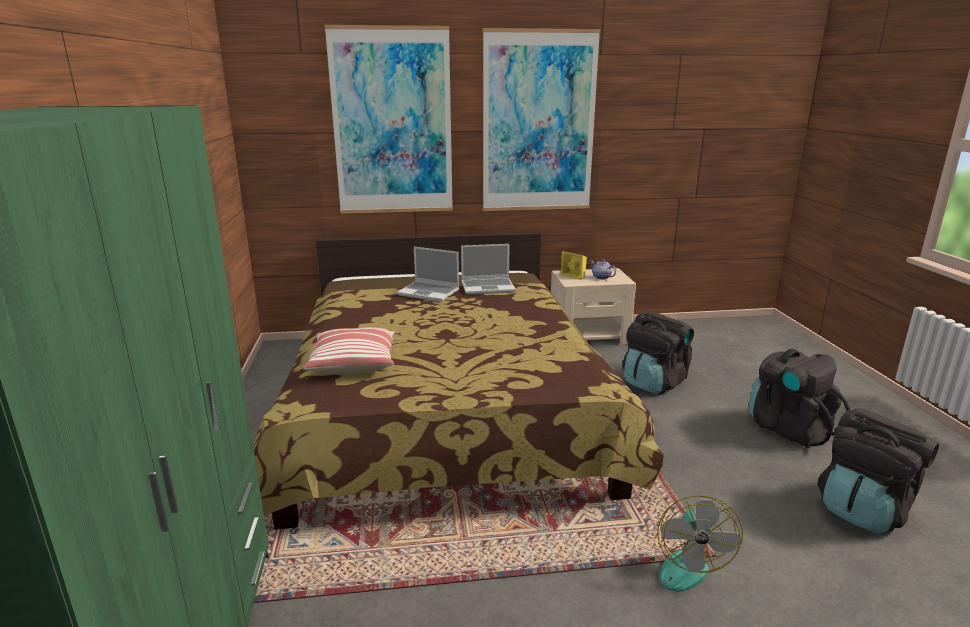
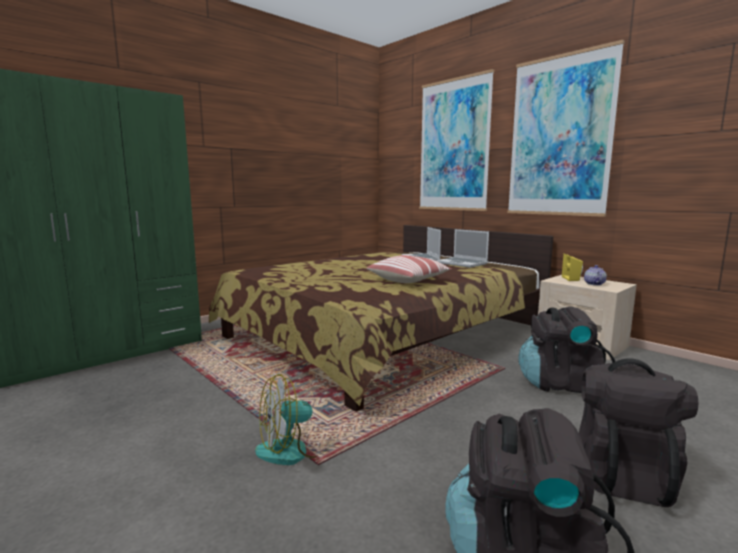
camera: 55 degrees right, 10 degrees down
pillow [303,327,395,375] -> pillow moved to [366,255,452,283]

